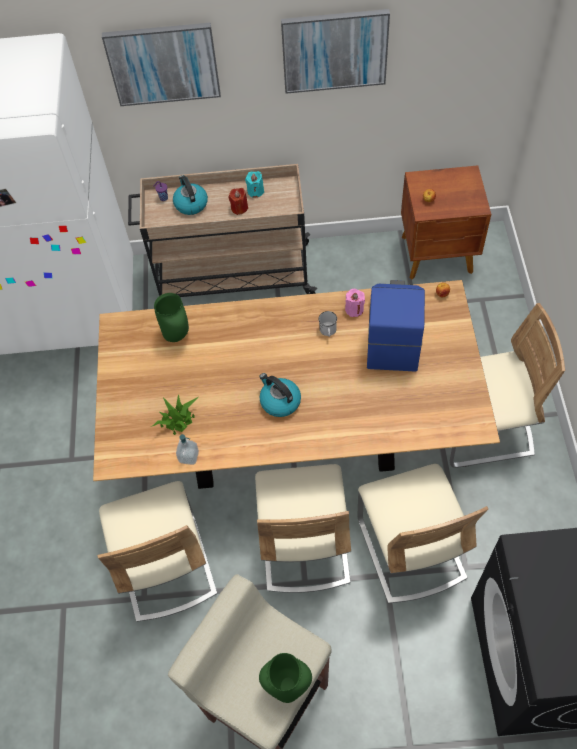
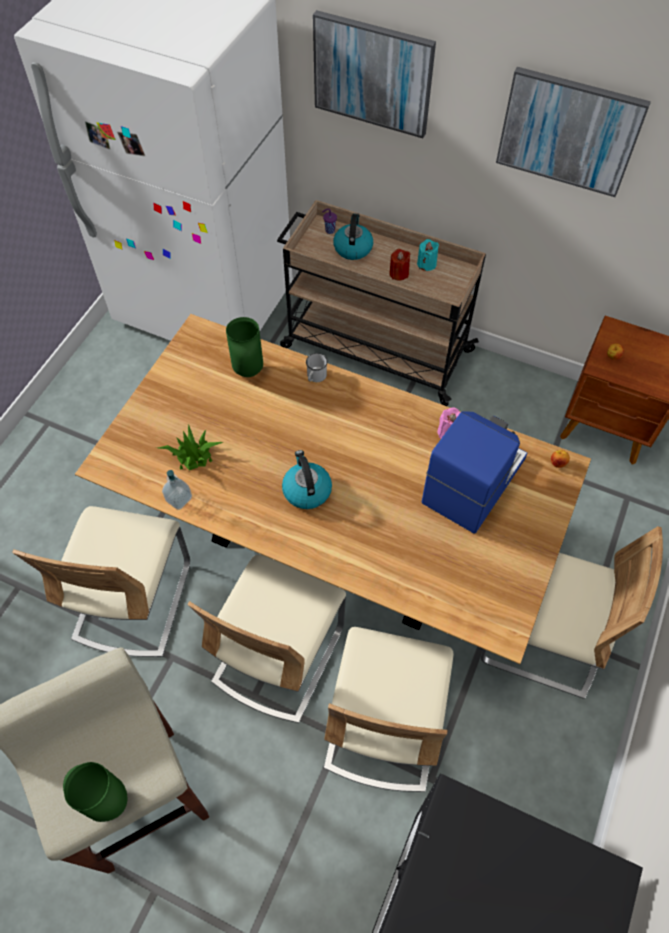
camera: 25 degrees right, 0 degrees up
white mug [319,311,337,337] -> white mug moved to [306,353,328,382]

